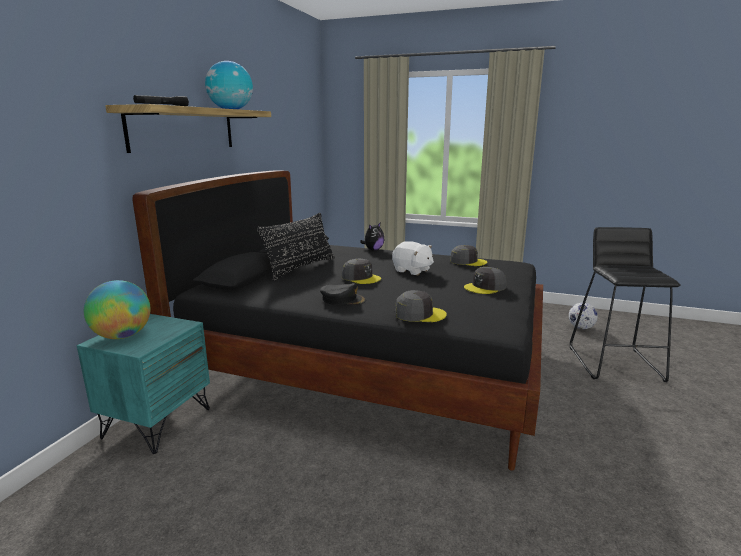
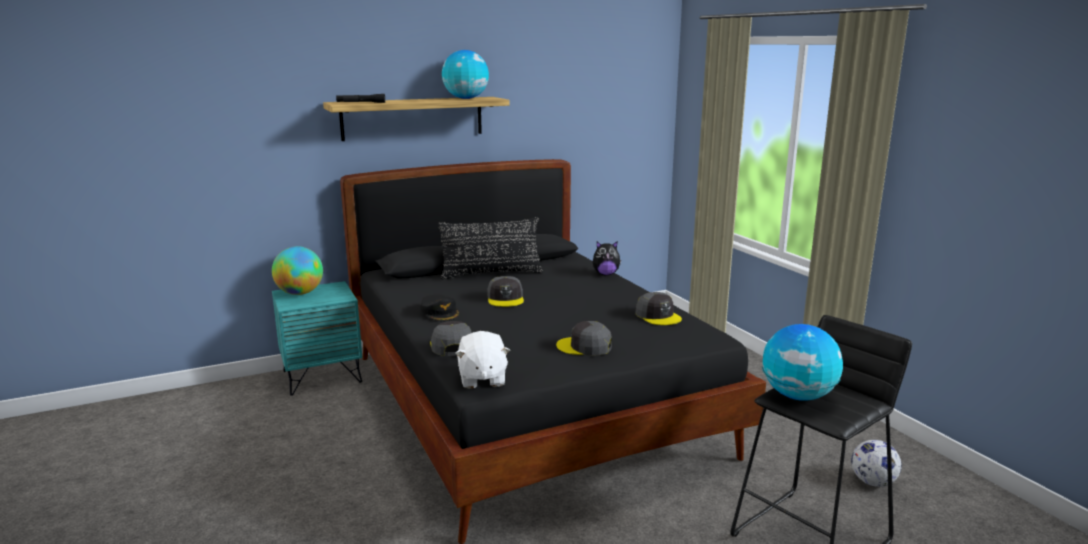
camera: 45 degrees right, 0 degrees up
white plush toy [392,241,434,275] -> white plush toy moved to [455,331,510,389]
grey cap [395,290,447,322] -> grey cap turned 150 degrees counterclockwise [430,321,472,356]
none -> globe [762,324,843,401]

